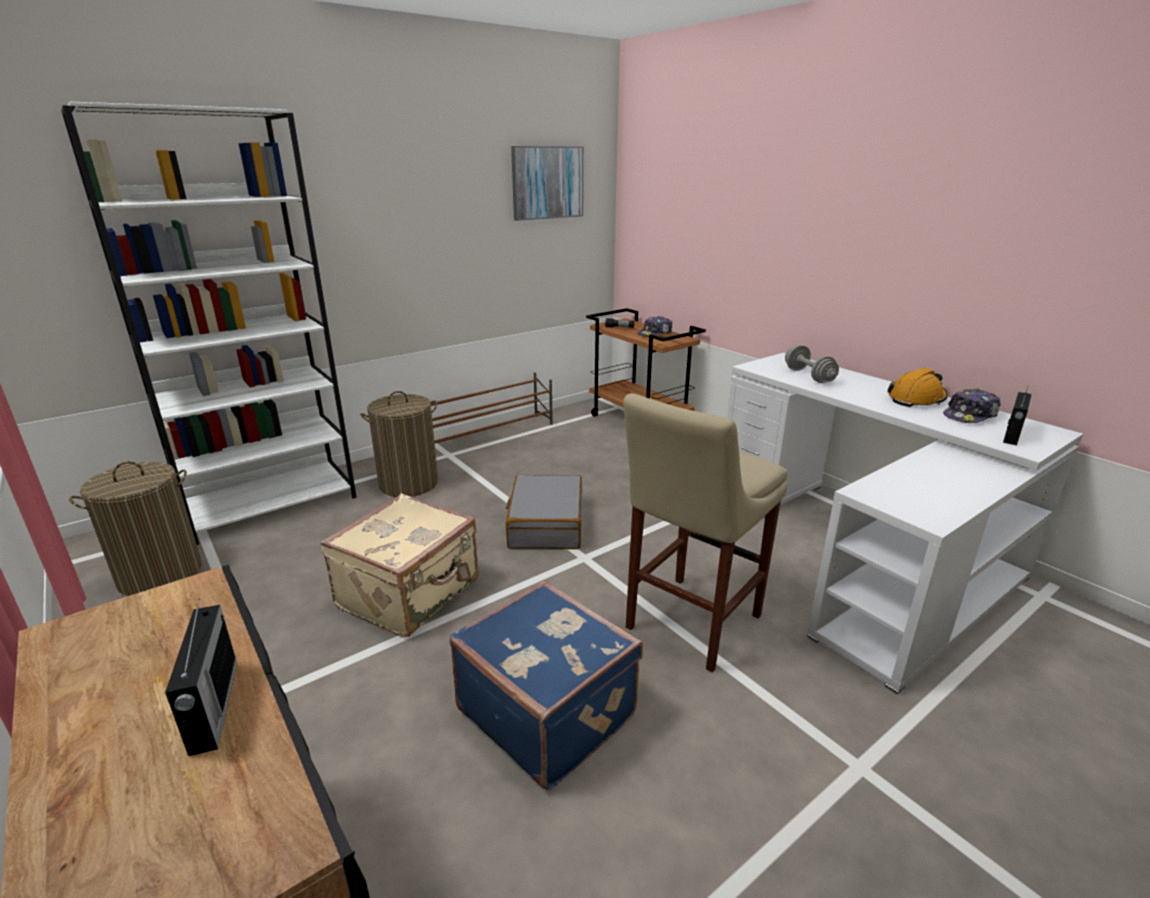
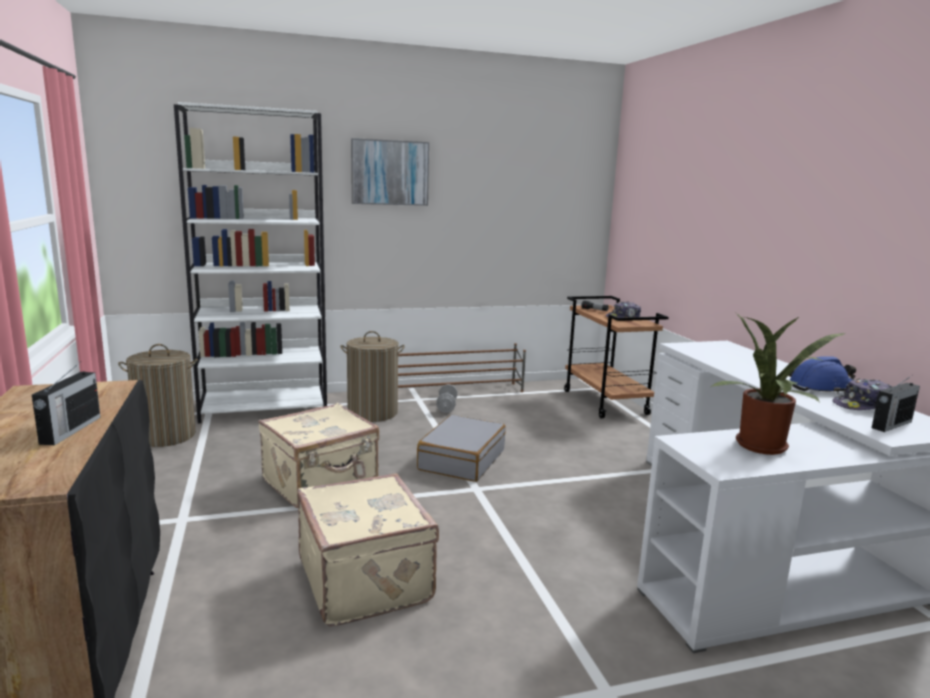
camera: 20 degrees right, 10 degrees down
blue suitcase [449,581,643,791] -> beige suitcase [297,473,439,627]
picture [511,146,584,221] -> picture moved to [351,138,429,206]
beige stool [623,393,788,672] -> none
grey dumbbell [785,345,839,383] -> grey dumbbell moved to [436,384,458,413]
orange hard hat [887,368,948,407] -> blue hard hat [789,356,856,394]
none -> potted plant [711,312,846,455]

